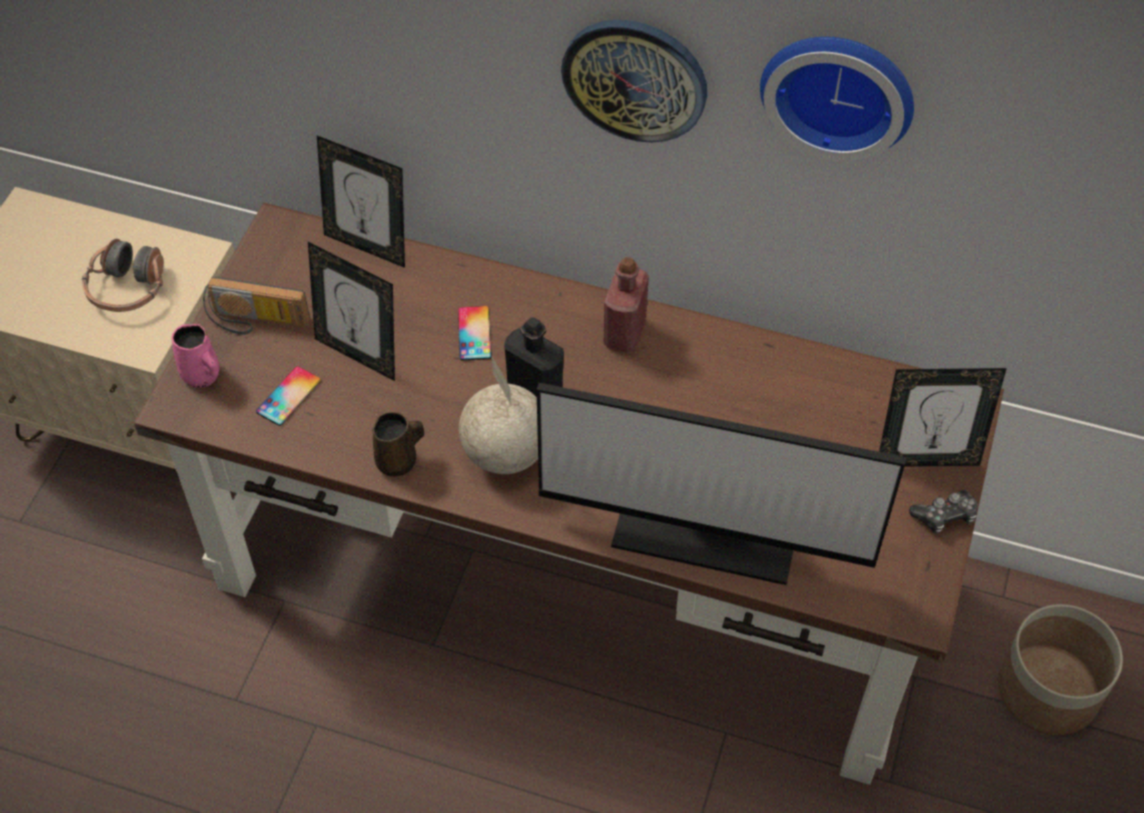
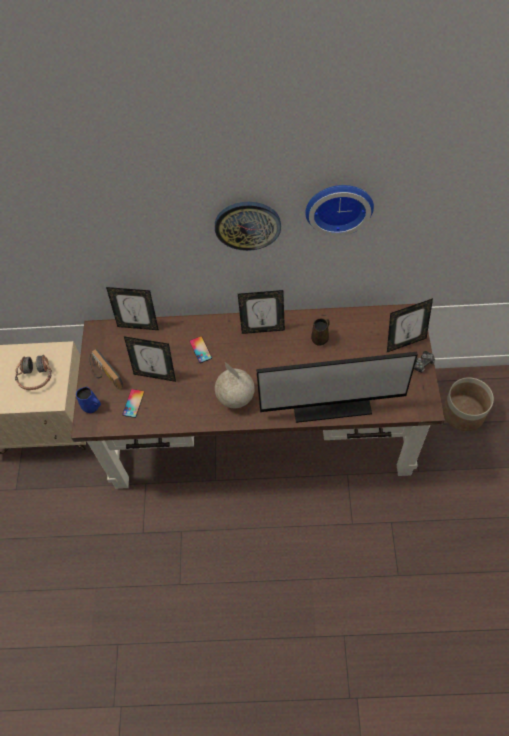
camera: 15 degrees left, 5 degrees up
pink mug [171,324,220,388] -> blue mug [76,387,101,413]
radio [203,277,310,335] -> radio turned 60 degrees clockwise [89,349,123,390]
brown mug [372,411,424,476] -> brown mug moved to [311,318,330,346]
black bottle [504,317,564,397] -> none
red bottle [604,257,649,352] -> picture frame [238,290,285,334]

